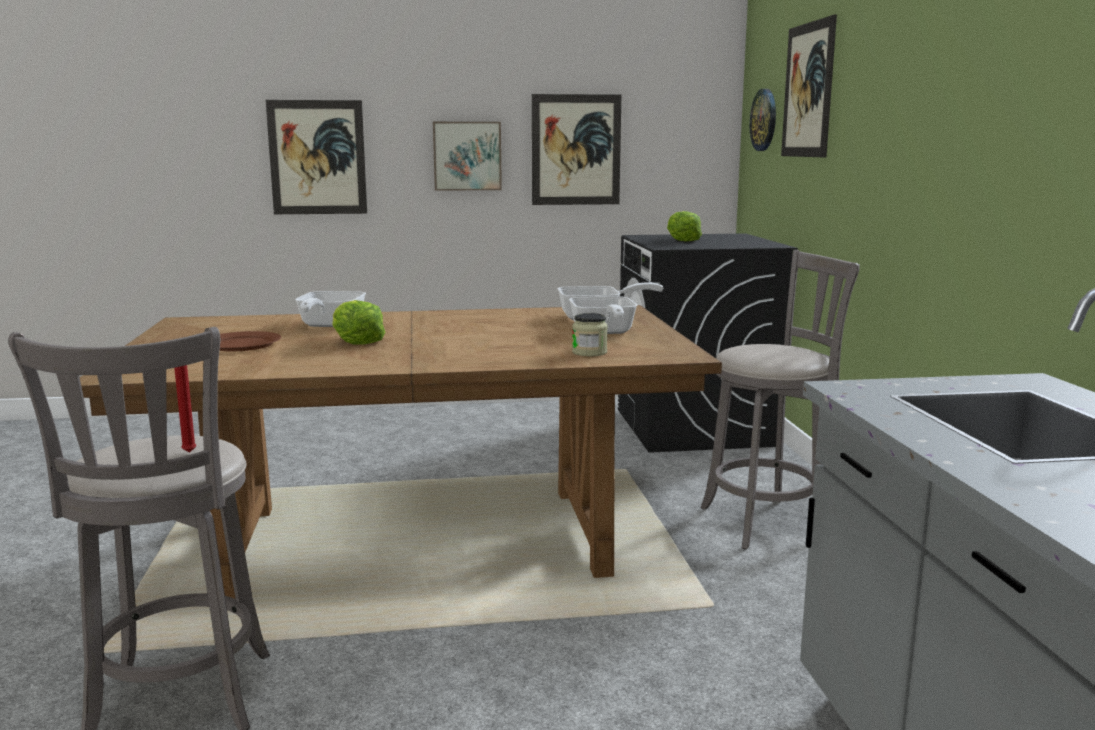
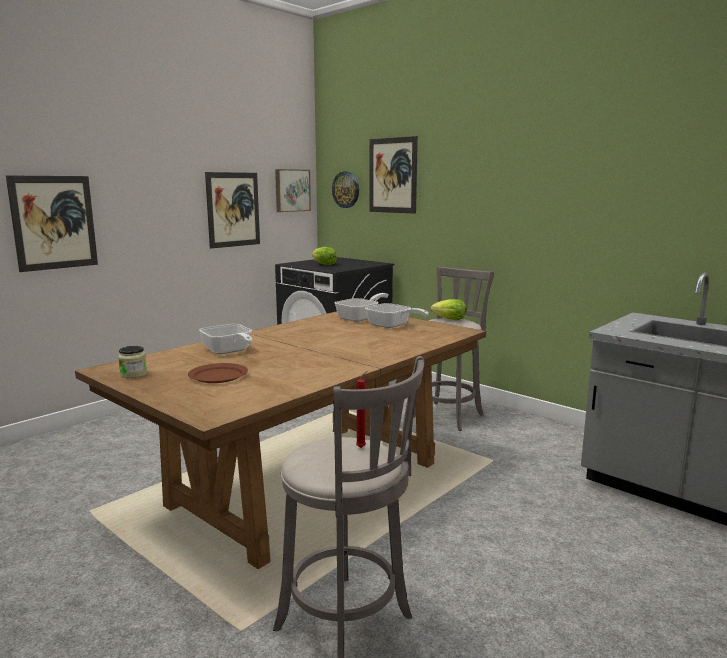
camera: 40 degrees left, 0 degrees up
lettuce [332,300,385,345] -> lettuce moved to [431,299,466,320]
picture [433,122,502,191] -> picture moved to [275,169,311,212]
jar [572,313,608,356] -> jar moved to [118,346,147,378]

